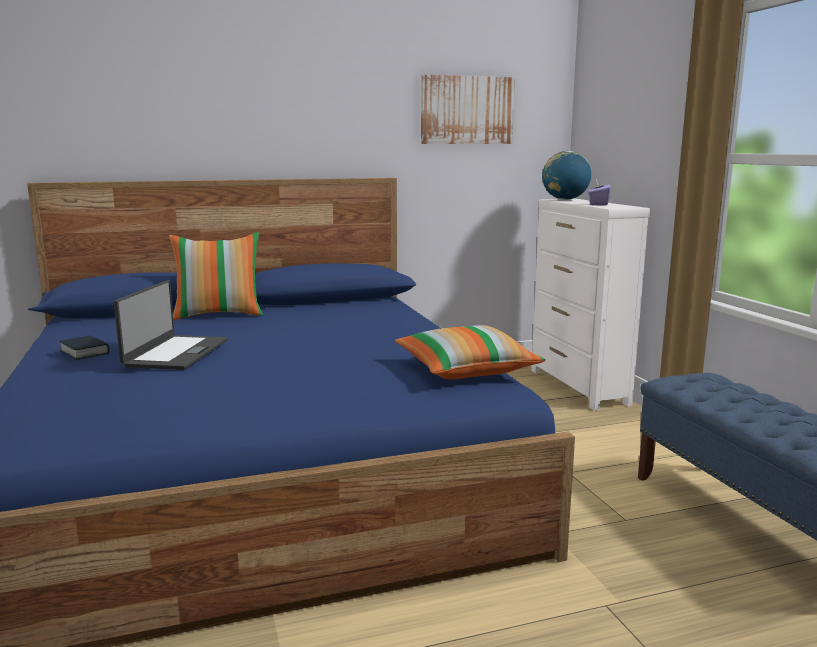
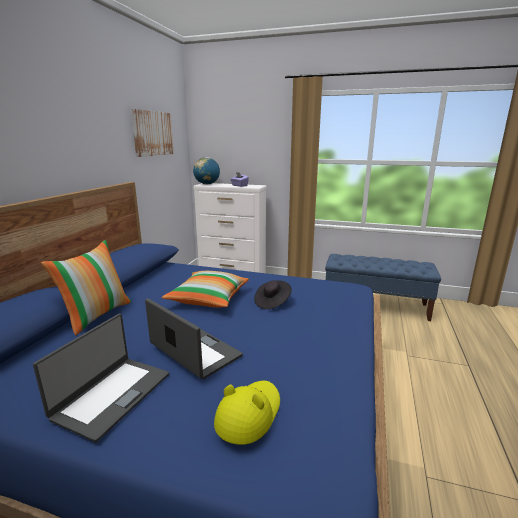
camera: 55 degrees left, 5 degrees up
book [59,336,109,360] -> laptop [33,313,169,442]
pillow [395,325,545,379] -> pillow moved to [162,271,249,308]
none -> yellow hat [214,380,280,445]
none -> black hat [254,281,292,309]

